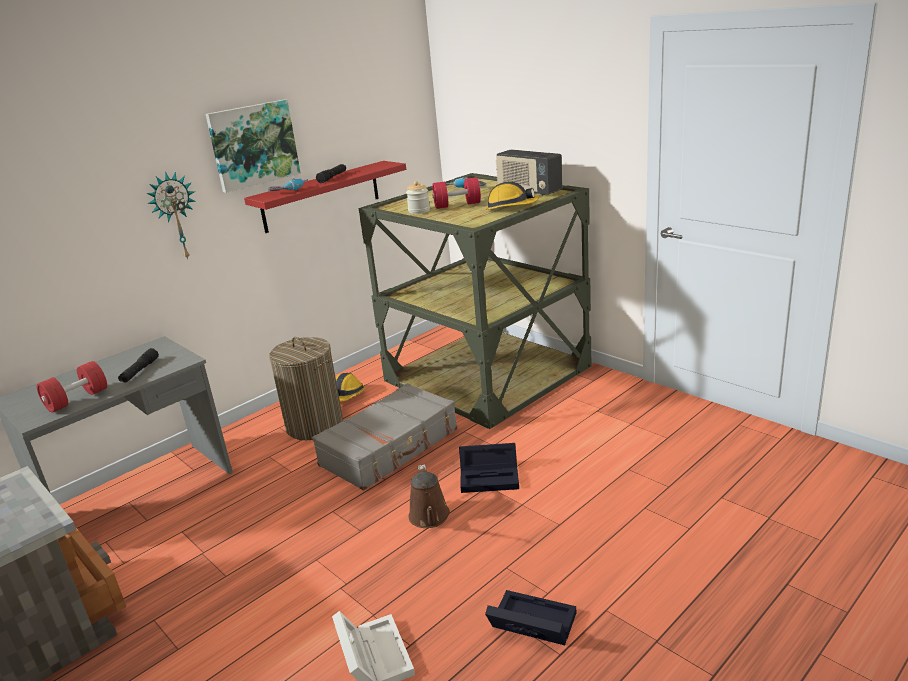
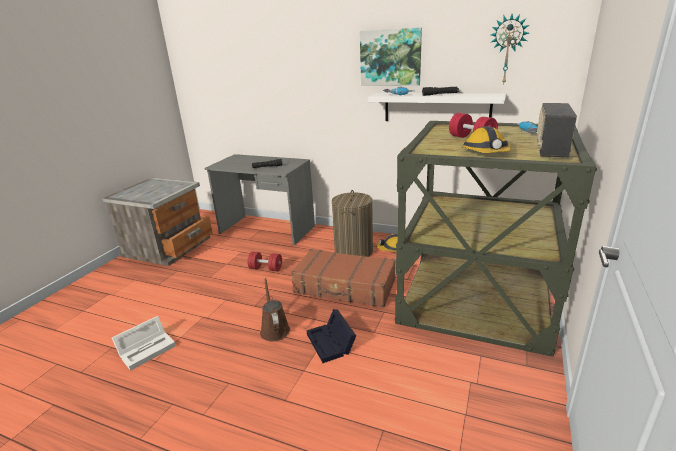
camera: 65 degrees right, 0 degrees up
red dumbbell [37,361,107,413] -> red dumbbell moved to [247,252,282,271]
wall clock [146,172,195,260] -> wall clock moved to [490,14,529,85]
red shelf [244,161,406,233] -> white shelf [368,93,506,121]
grey suitcase [312,383,457,491] -> brown suitcase [291,249,396,307]
jar [406,181,430,214] -> none
brown watering can [409,464,450,528] -> brown watering can turned 105 degrees clockwise [260,278,290,341]
black storage box [485,590,576,645] -> none

